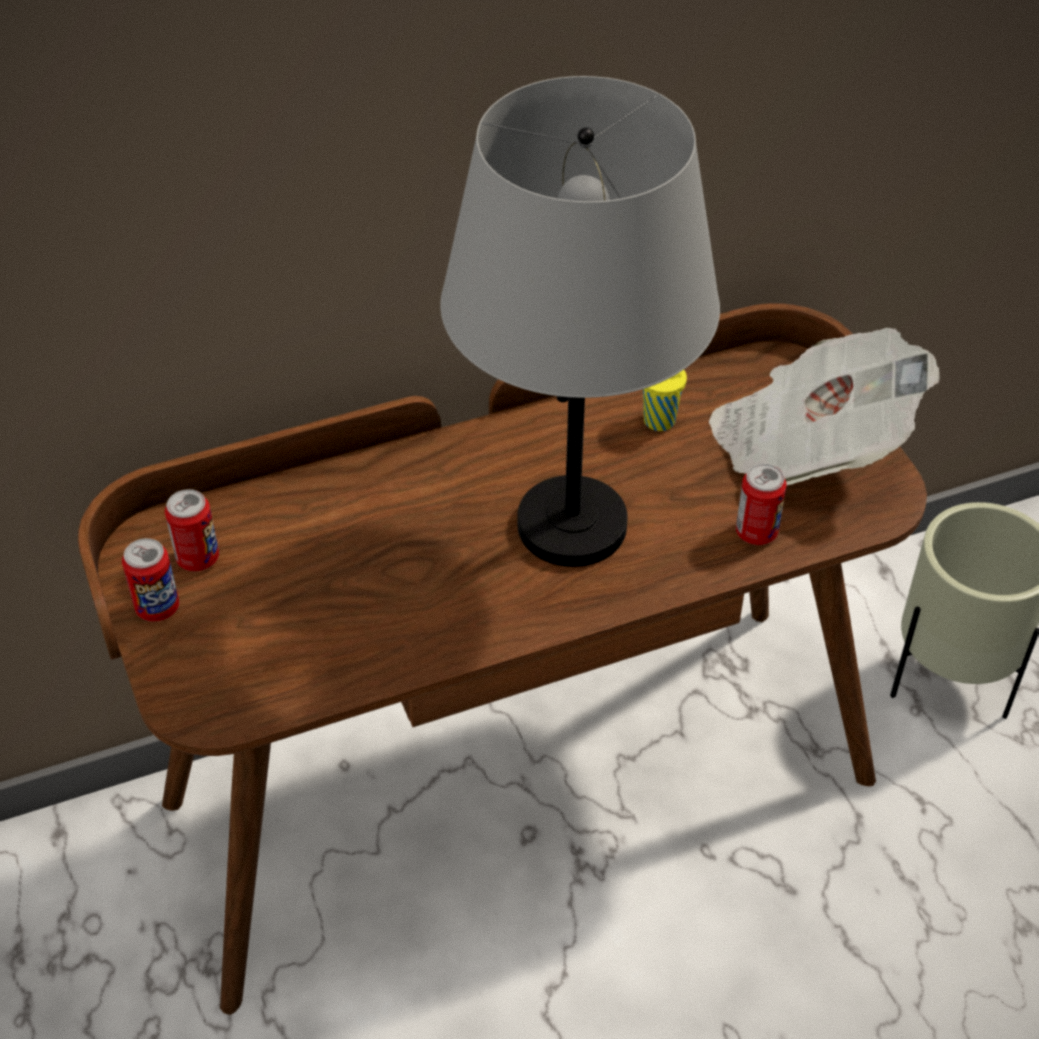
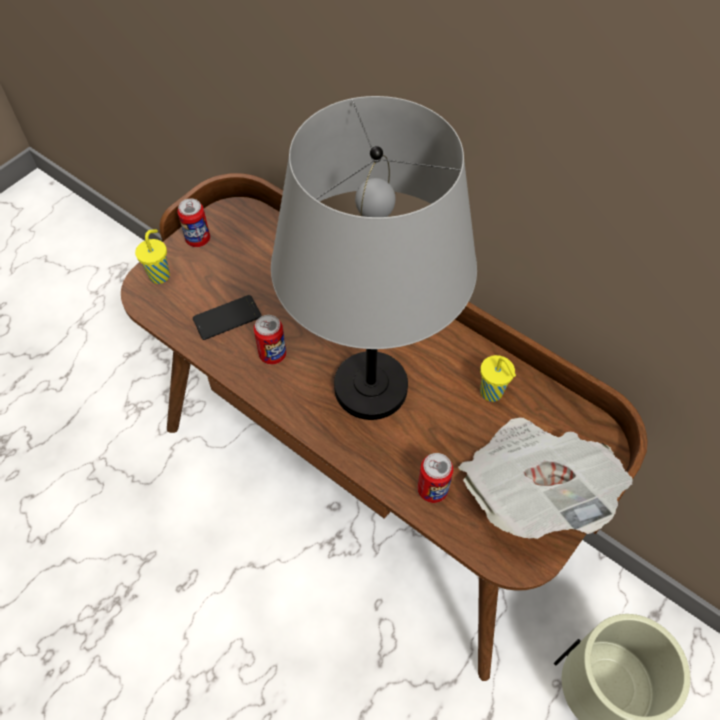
camera: 60 degrees right, 10 degrees up
can [165,489,219,571] -> can moved to [254,315,286,364]
none -> yellow cup [135,230,170,284]
none -> phone [193,295,261,340]

